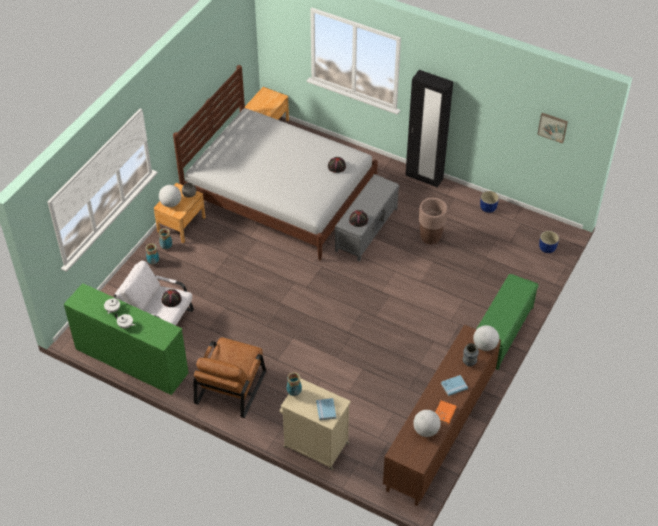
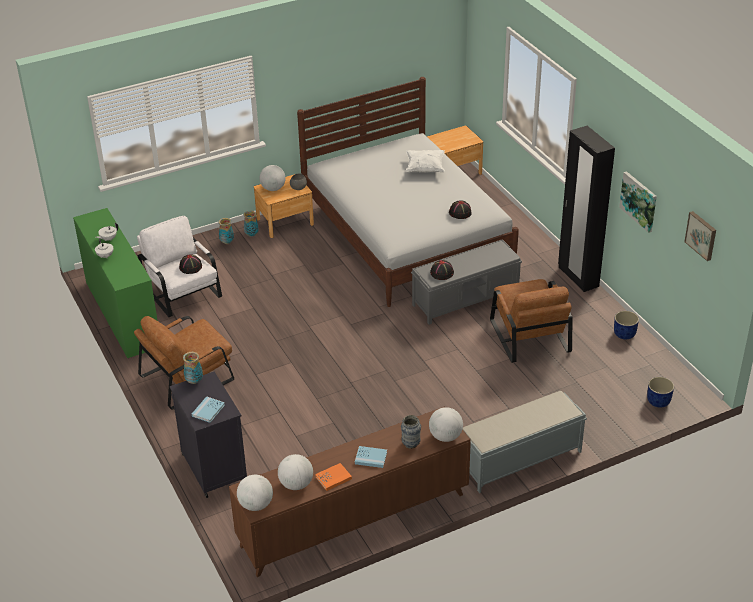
camera: 35 degrees right, 10 degrees down
beige cabinet [279,378,351,470] -> black cabinet [170,371,247,498]
brown planter [419,198,448,244] -> brown armchair [490,279,573,363]
green bench [477,274,539,370] -> grey bench [463,391,587,493]
none -> globe [237,475,273,511]
none -> white pillow [406,150,445,172]
none -> picture [619,171,657,233]

